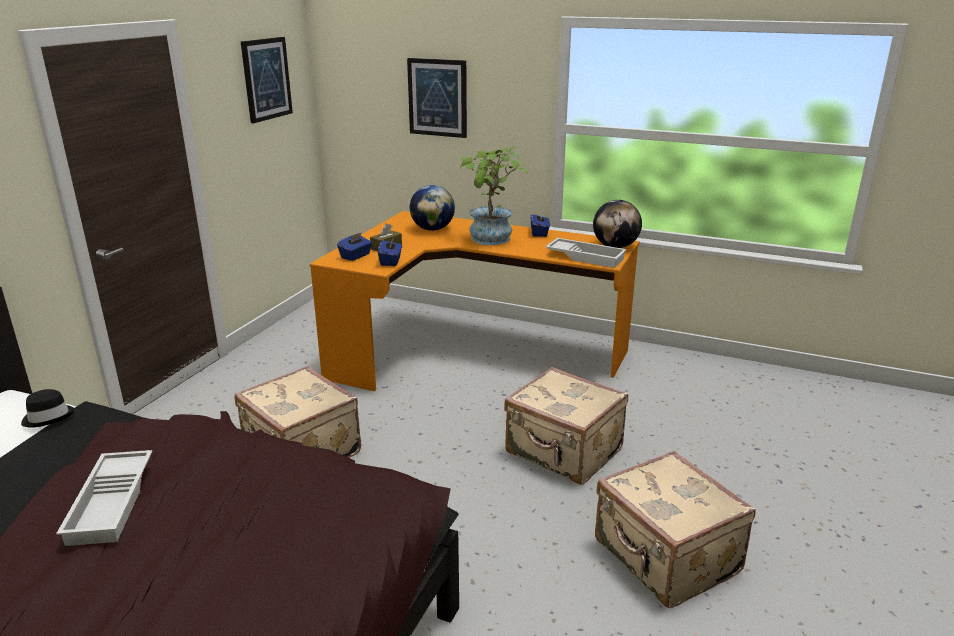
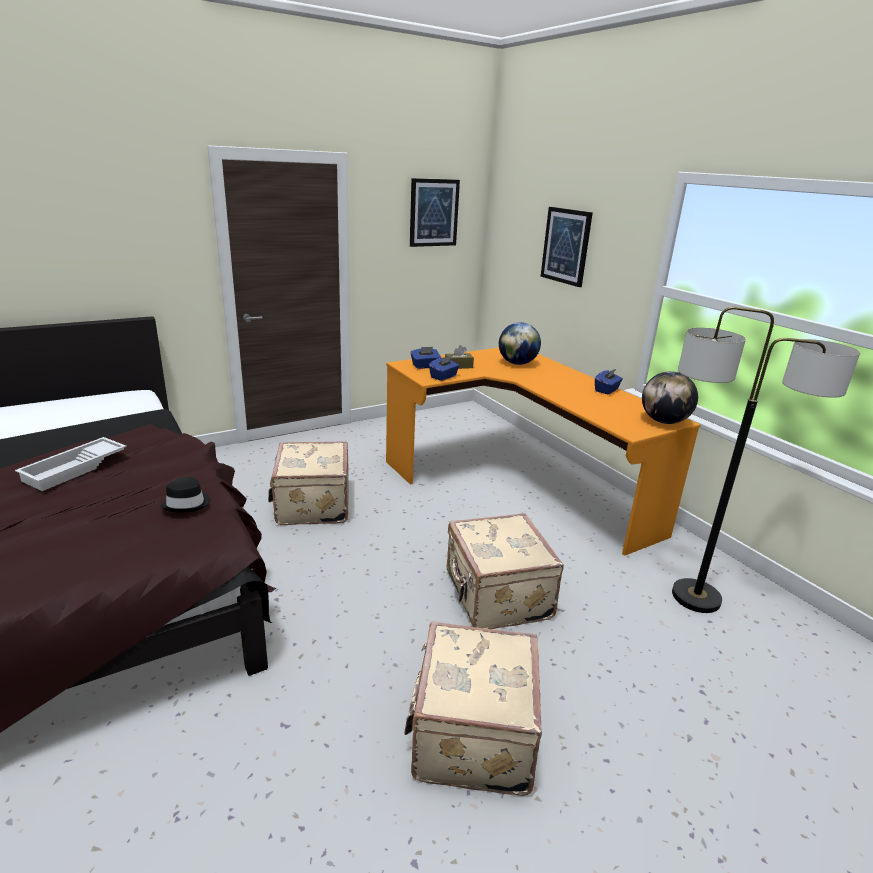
camera: 35 degrees right, 0 degrees up
black hat [21,389,75,428] -> black hat moved to [160,477,211,512]
potted plant [460,146,528,245] -> none
white tray [545,238,627,268] -> none
none -> floor lamp [672,307,860,613]

